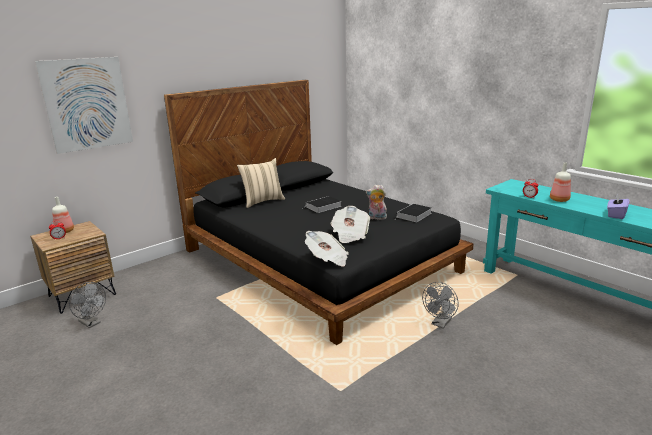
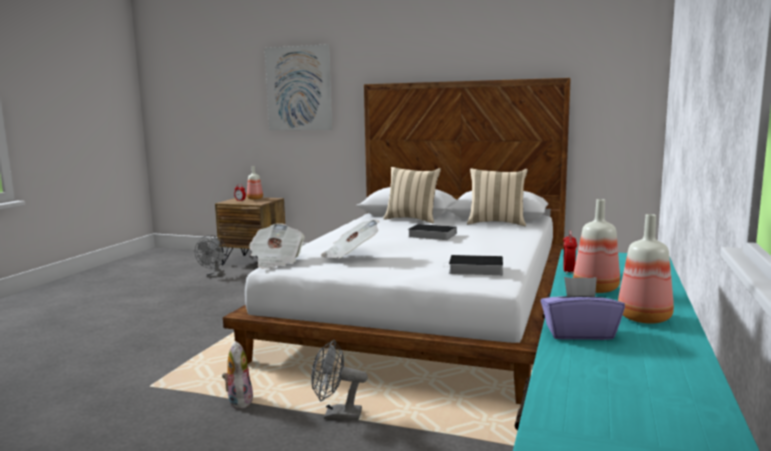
camera: 60 degrees right, 10 degrees down
black bed [164,80,474,345] -> white bed [223,78,571,404]
plush toy [366,185,387,220] -> plush toy moved to [222,341,253,409]
none -> beige pillow [467,168,528,226]
none -> bottle [618,214,674,324]

